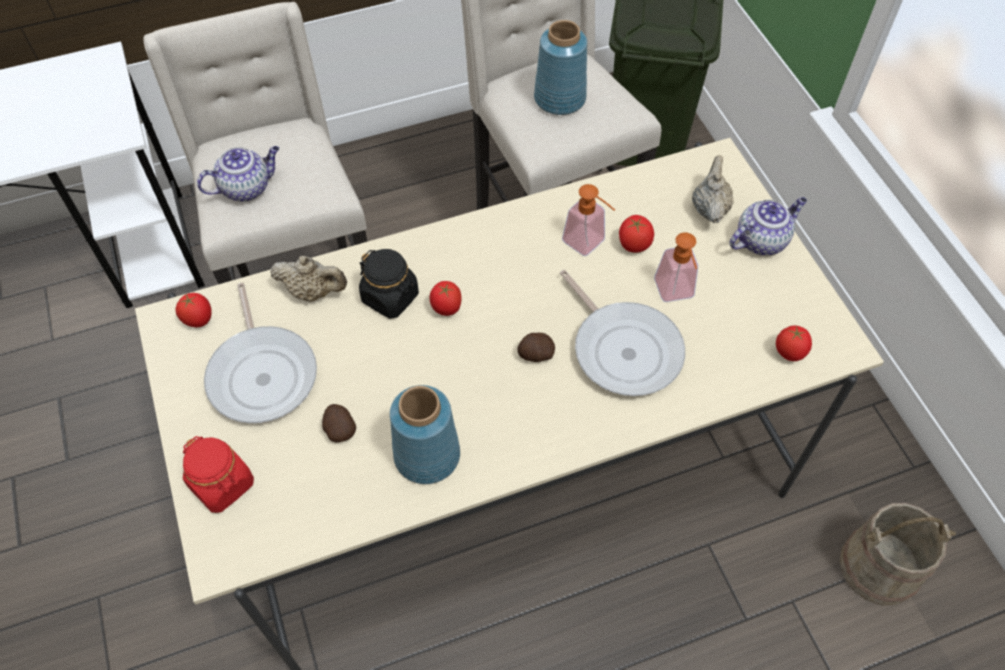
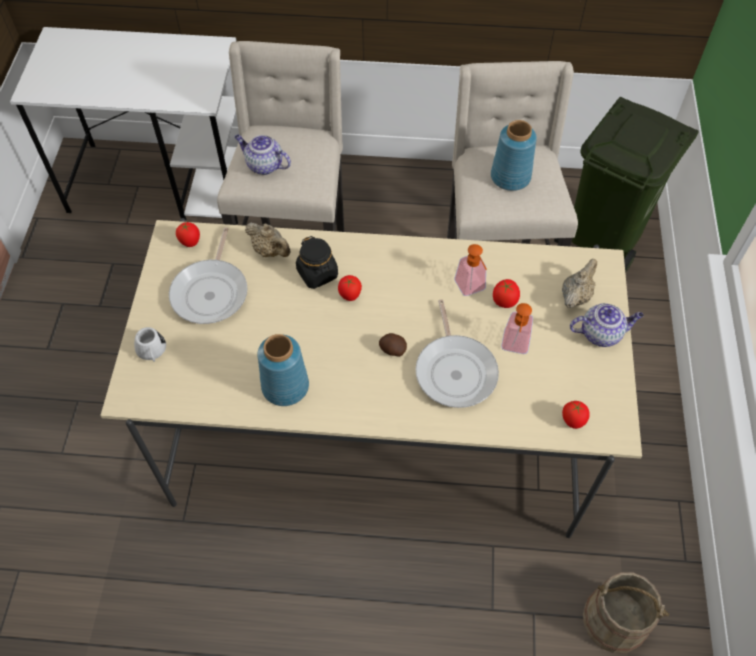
camera: 25 degrees right, 0 degrees up
red jar [183,436,254,513] -> white mug [134,327,166,362]
teapot [197,146,279,202] -> teapot turned 150 degrees counterclockwise [235,135,291,175]
potato [322,404,356,443] -> none

